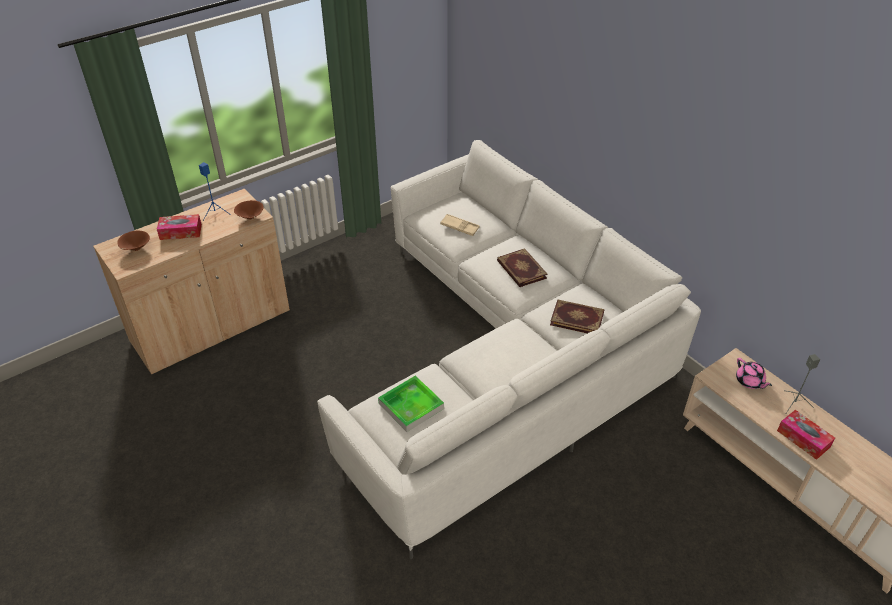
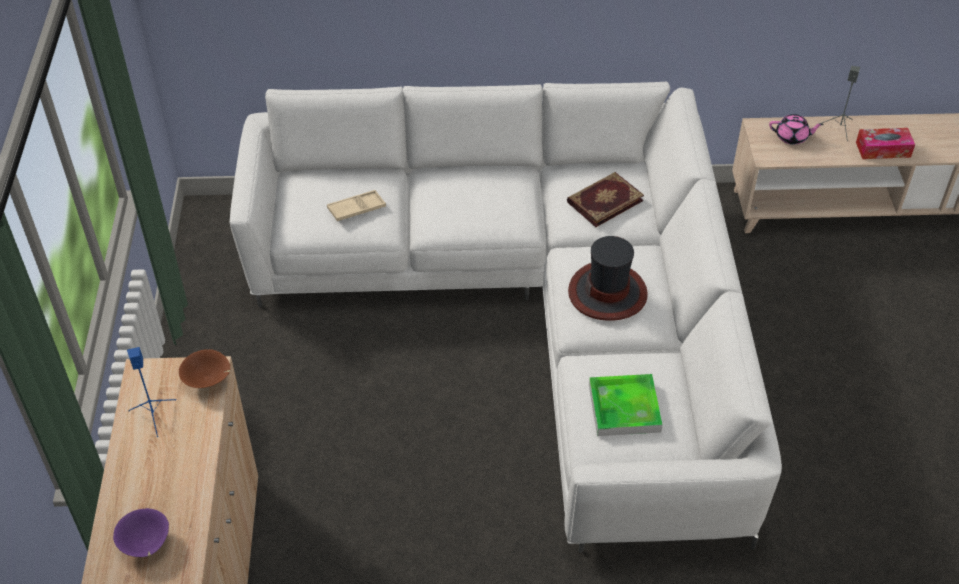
camera: 55 degrees left, 5 degrees up
brown bowl [117,230,150,251] -> purple bowl [113,508,169,557]
tissue box [157,214,202,240] -> none
book [497,248,548,287] -> none
none -> hat [568,236,648,321]

